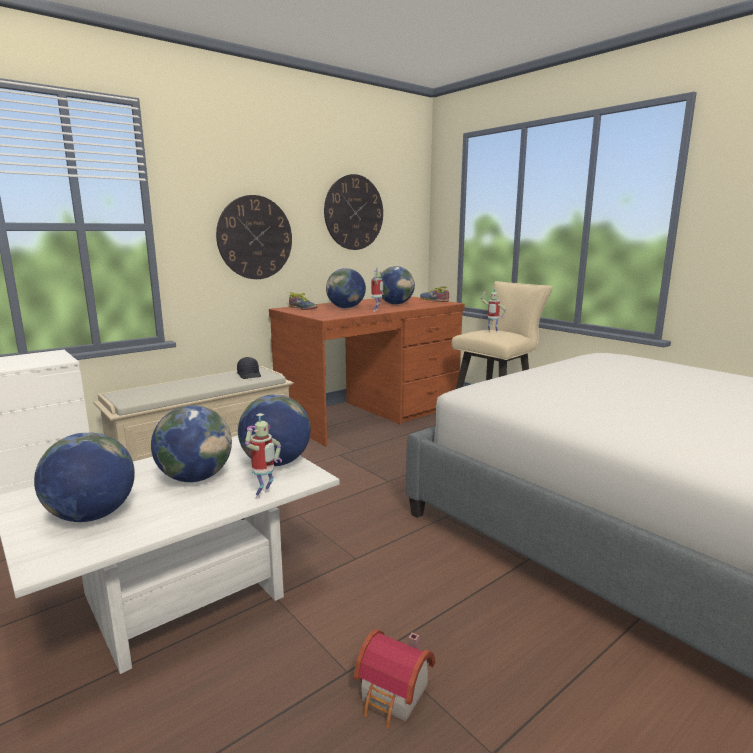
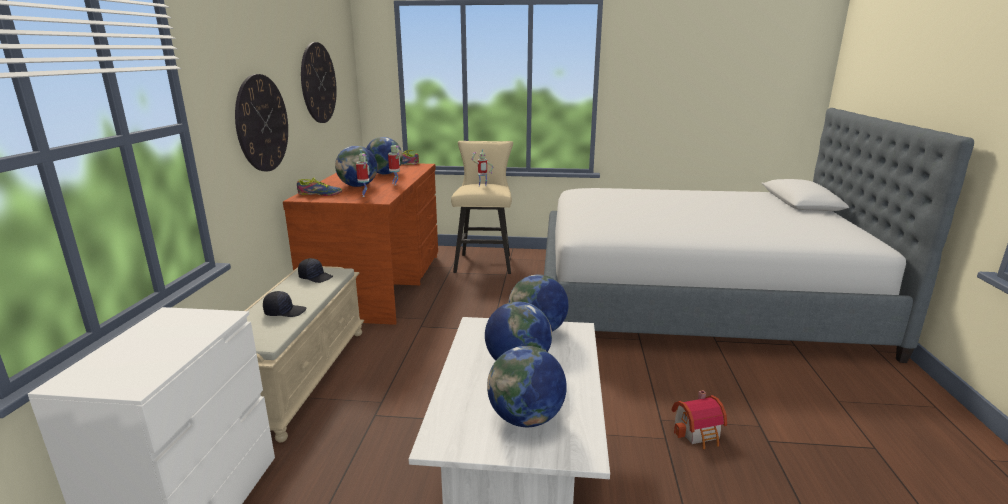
camera: 45 degrees left, 5 degrees up
toy robot [245,413,282,499] -> toy robot moved to [356,149,370,197]
none -> black cap [263,291,306,317]

